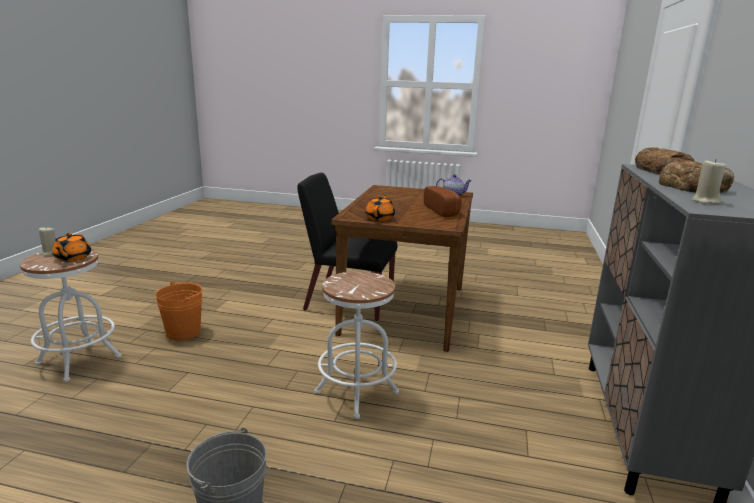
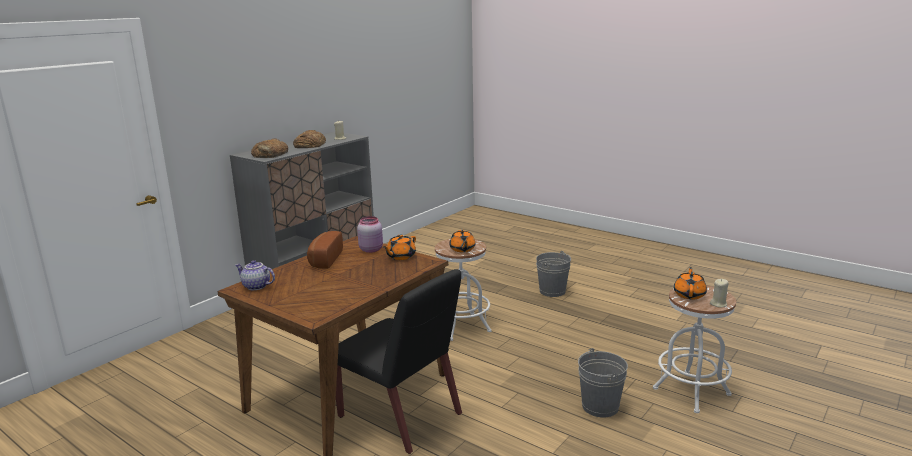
camera: 155 degrees left, 0 degrees up
orange bucket [155,281,203,341] -> grey bucket [578,348,628,418]
none -> pink jar [357,216,383,253]
none -> orange teapot [449,230,475,252]

